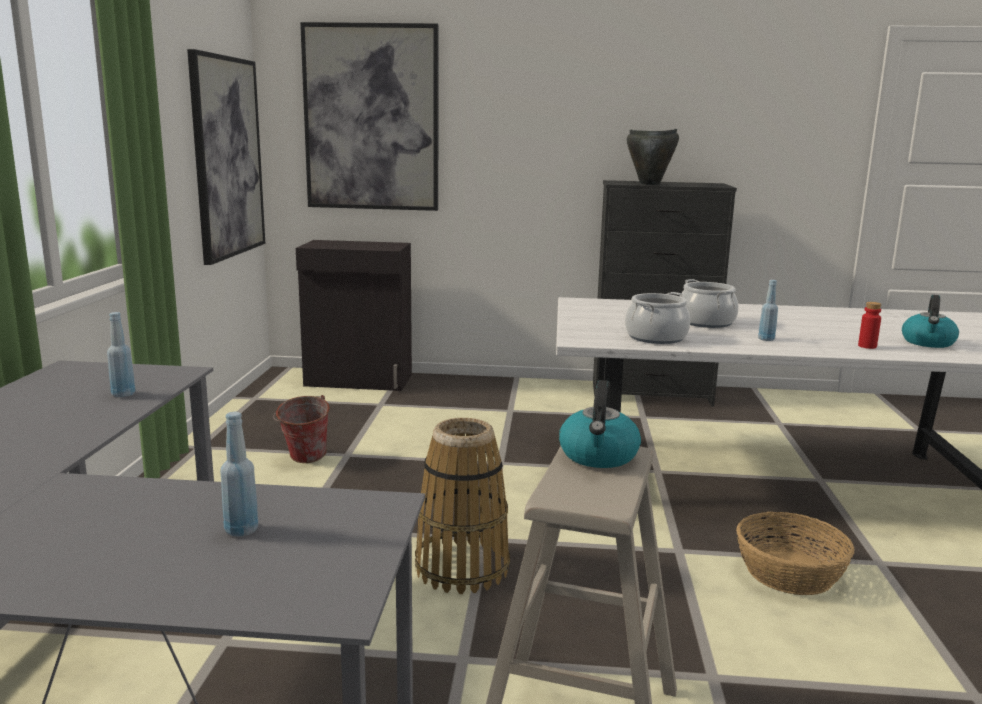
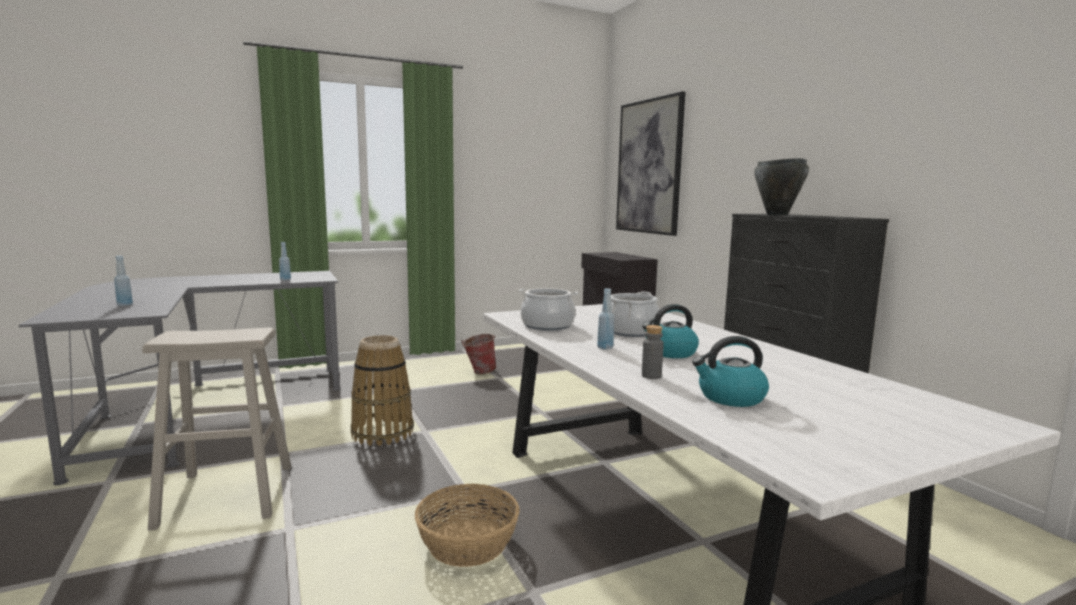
camera: 60 degrees right, 5 degrees down
picture [187,49,265,265] -> none
kettle [559,380,641,468] -> kettle moved to [642,304,699,358]
red bottle [858,302,882,349] -> grey bottle [642,325,664,379]

